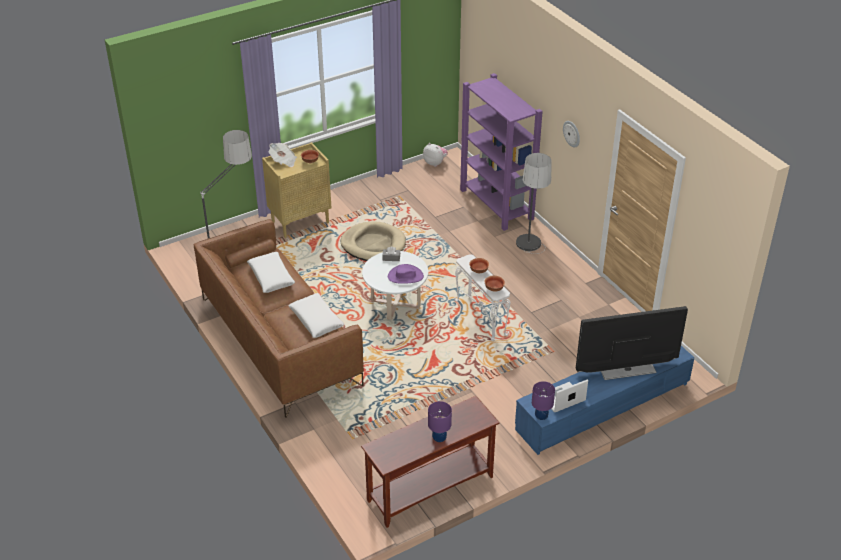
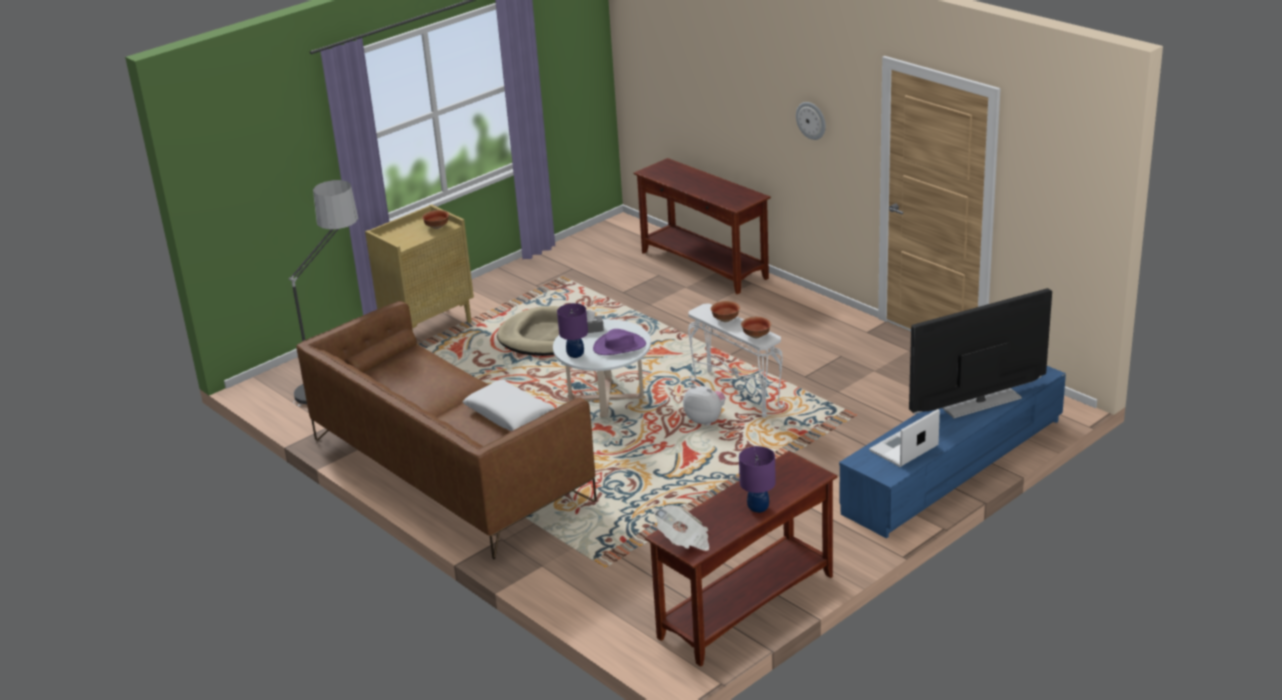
camera: 10 degrees left, 10 degrees down
white pillow [247,252,295,293] -> none
newspaper [269,143,297,167] -> newspaper moved to [654,505,709,551]
plush toy [423,143,448,167] -> plush toy moved to [683,385,725,425]
purple bookcase [460,73,543,231] -> brown console table [633,158,771,295]
floor lamp [516,153,552,254] -> none
purple table lamp [532,381,555,420] -> purple table lamp moved to [557,303,588,358]

